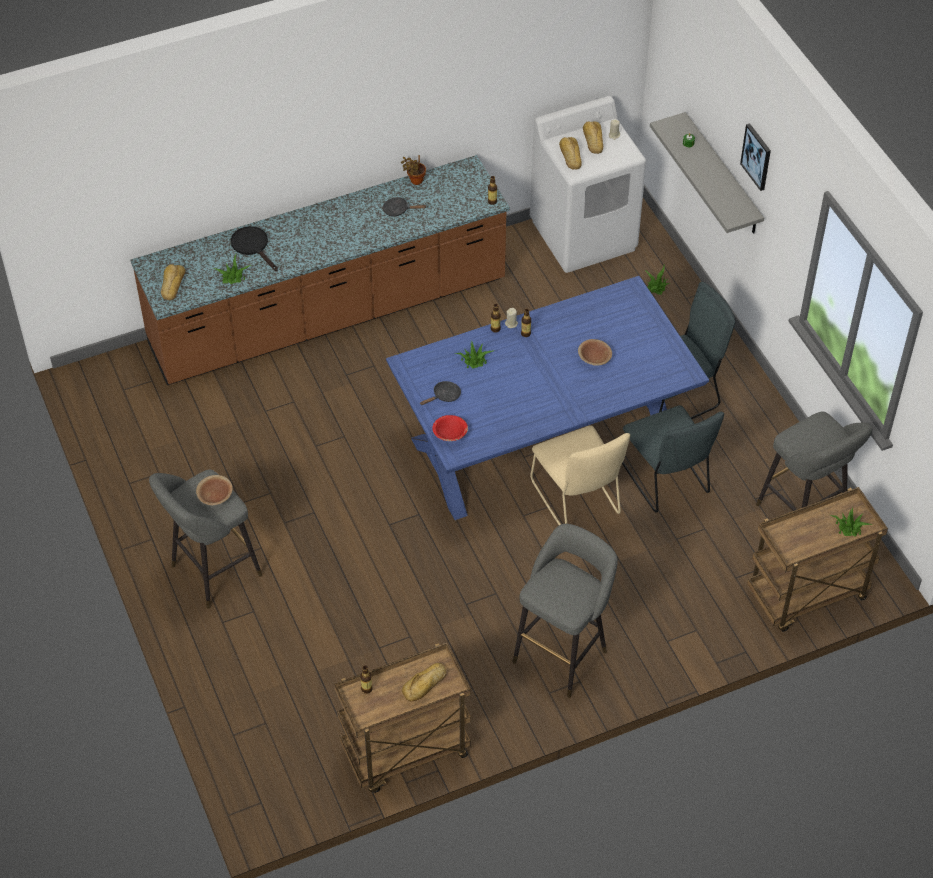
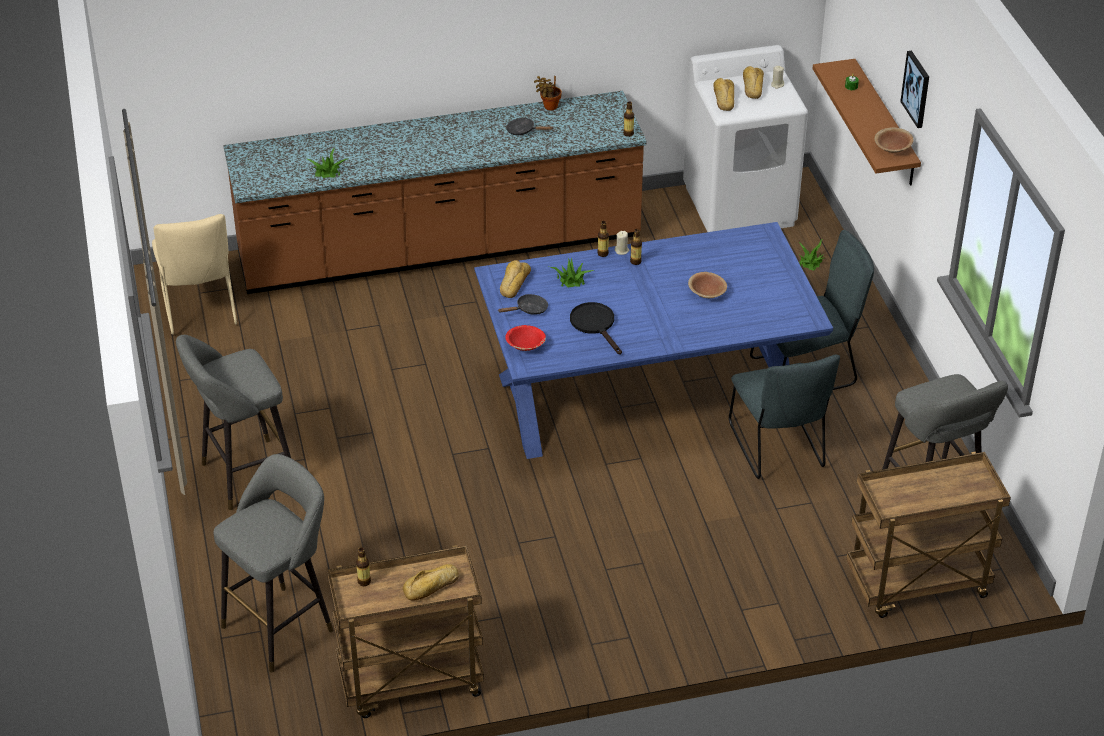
camera: 10 degrees right, 10 degrees down
bread [161,264,185,300] -> bread moved to [500,260,531,298]
brown bowl [196,475,233,505] -> brown bowl moved to [874,127,914,153]
black frying pan [231,226,278,271] -> black frying pan moved to [570,302,622,355]
grey stool [512,524,618,698] -> grey stool moved to [214,454,333,673]
beige chair [530,426,630,525] -> beige chair moved to [152,214,237,335]
grey shelf [650,112,764,234] -> brown shelf [813,59,921,185]
potted plant [831,507,873,537] -> none

